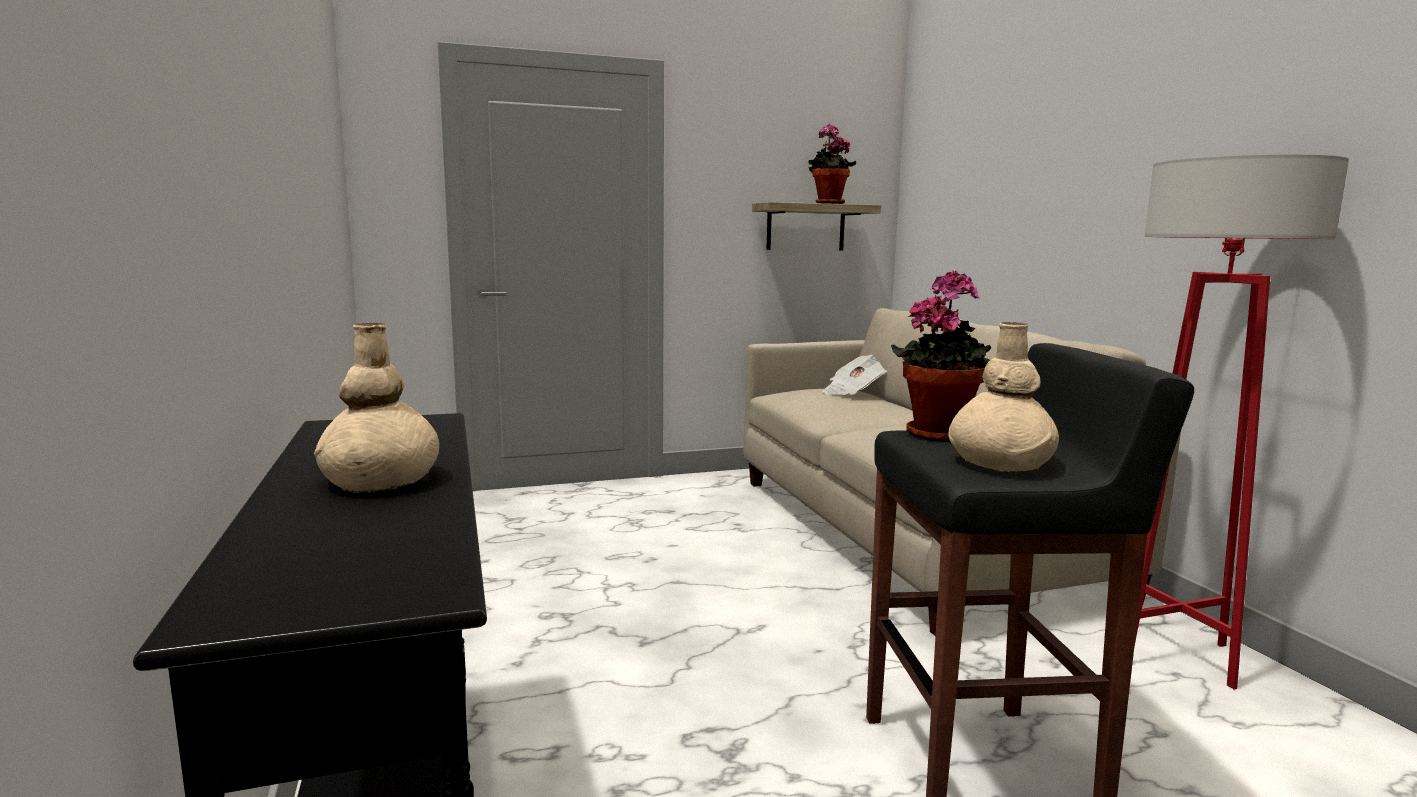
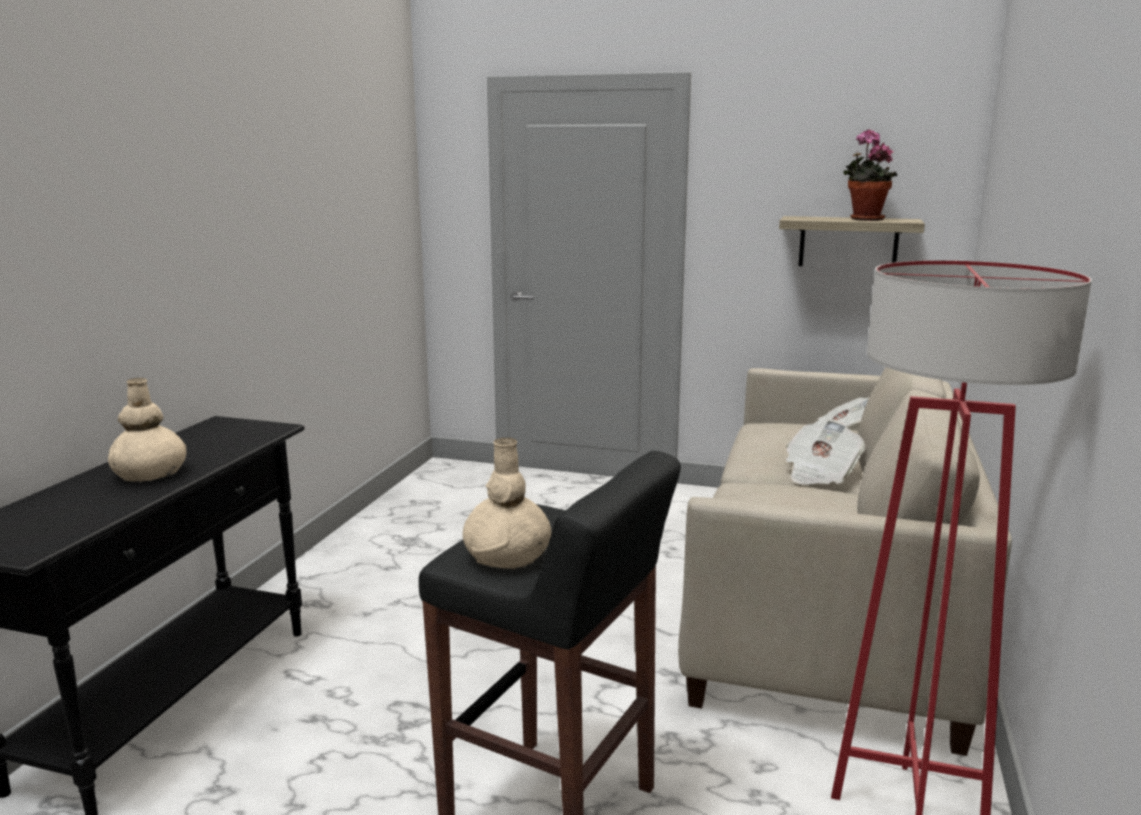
camera: 35 degrees right, 5 degrees up
potted plant [891,270,991,442] -> none
none -> newspaper [786,420,866,485]

